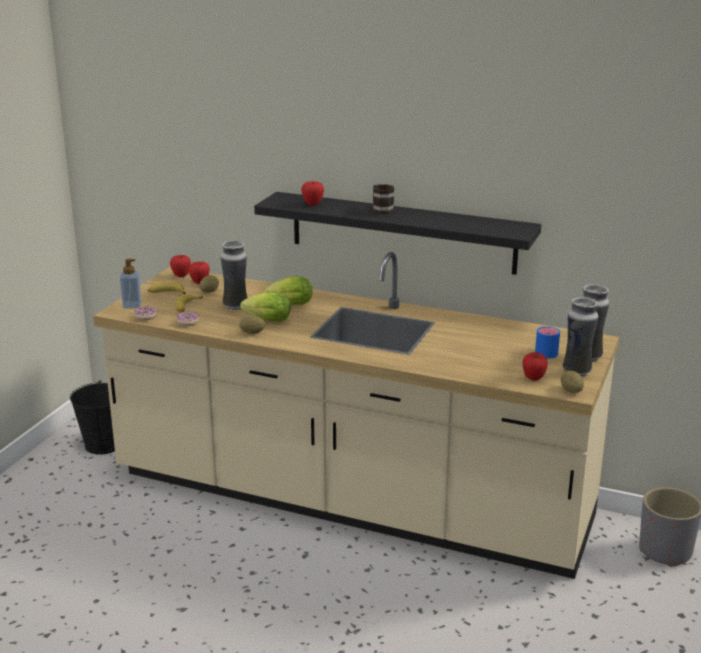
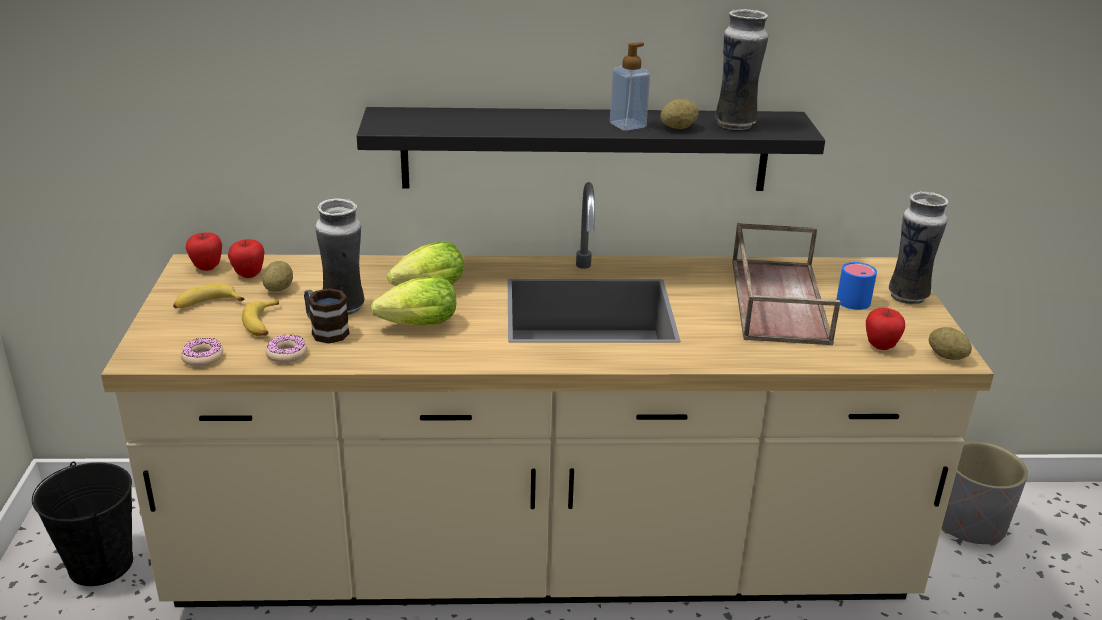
camera: 25 degrees left, 5 degrees up
soap dispenser [120,259,142,308] -> soap dispenser moved to [610,42,650,131]
potato [239,315,265,334] -> potato moved to [660,99,699,129]
apple [301,181,324,206] -> none
mug [373,184,394,215] -> mug moved to [304,288,350,344]
vase [563,297,599,377] -> vase moved to [715,9,768,130]
none -> brown tray [732,223,840,346]

